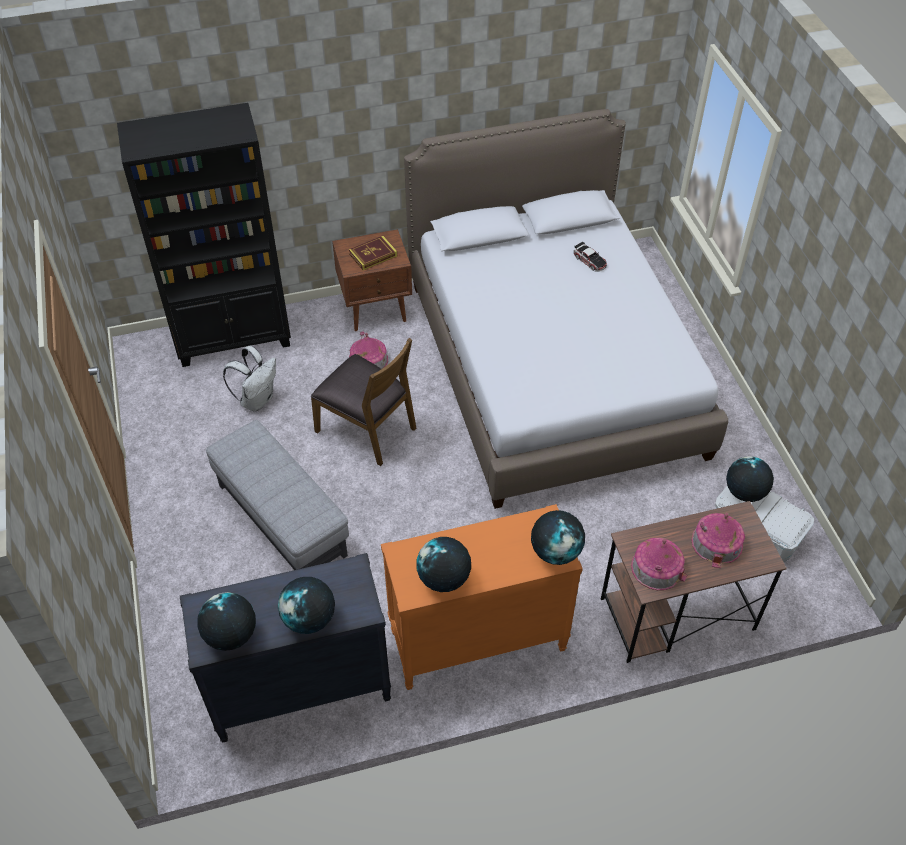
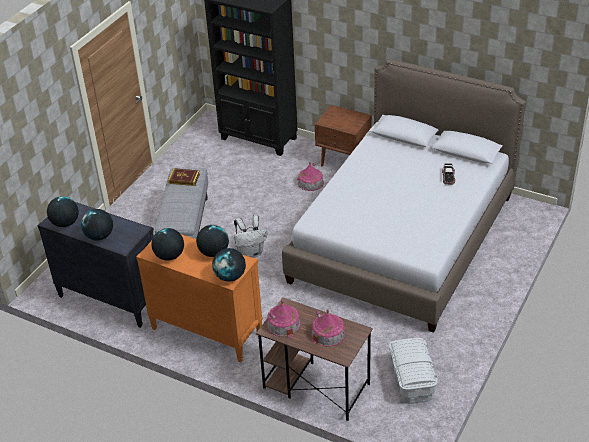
camera: 45 degrees right, 10 degrees down
white backpack [223,346,276,412] -> white backpack moved to [234,215,267,258]
brown chair [310,338,417,466] -> none
book [349,236,397,270] -> book moved to [168,168,200,186]
globe [726,456,774,502] -> globe moved to [196,225,229,257]

